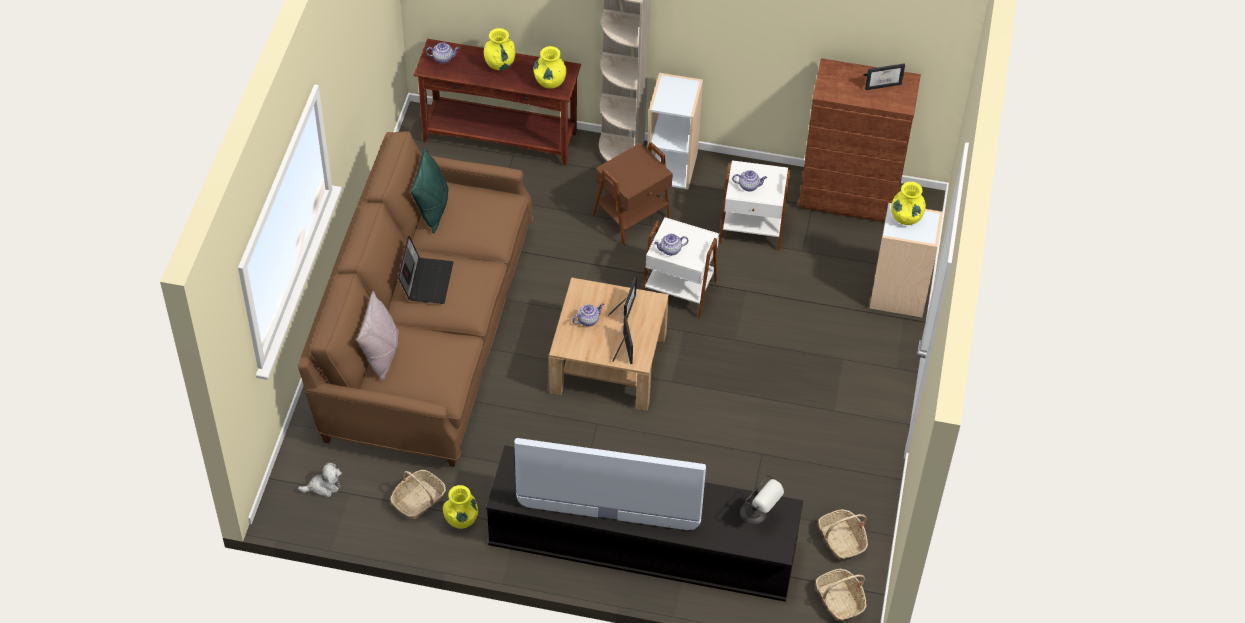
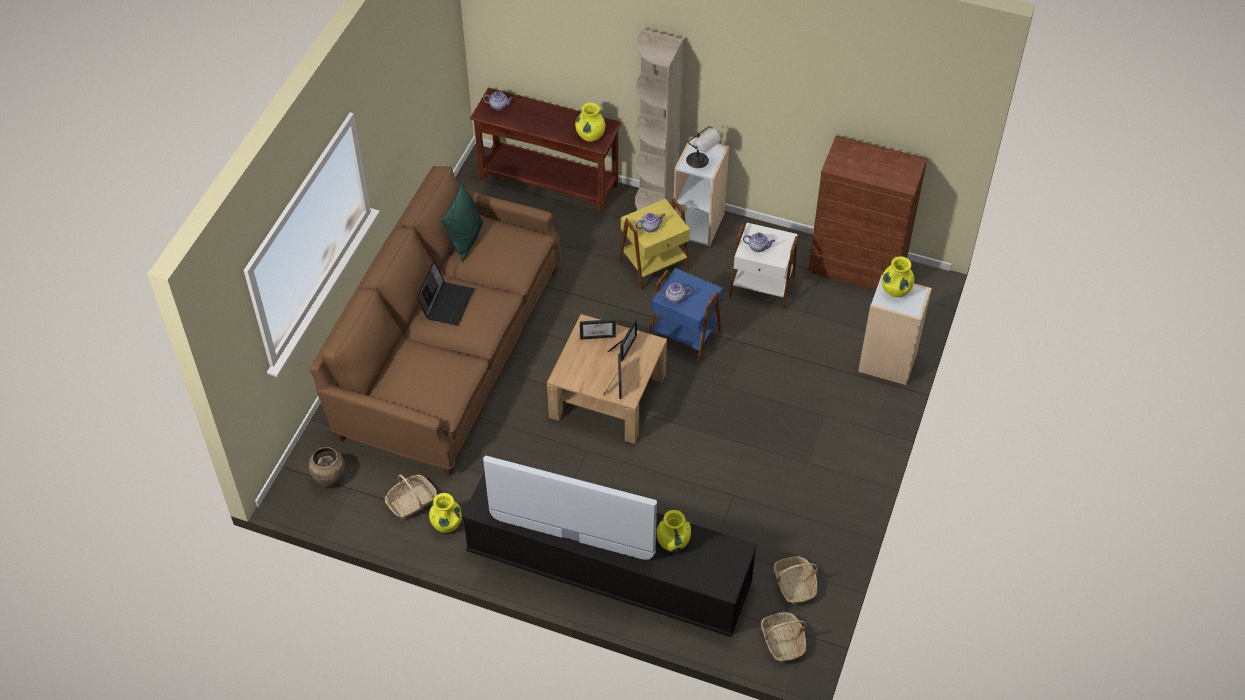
camera: 10 degrees right, 0 degrees up
plush toy [298,462,342,497] -> brown vase [309,447,345,487]
purple pillow [357,291,399,382] -> none
yellow vase [484,28,515,70] -> yellow vase moved to [656,510,691,552]
teapot [572,303,604,326] -> teapot moved to [636,213,665,232]
brown side table [593,142,673,246] -> yellow side table [618,199,690,291]
white side table [643,217,719,319] -> blue side table [650,268,723,365]
table lamp [740,475,784,524] -> table lamp moved to [686,126,721,168]
picture frame [864,63,905,90] -> picture frame moved to [580,319,616,340]

